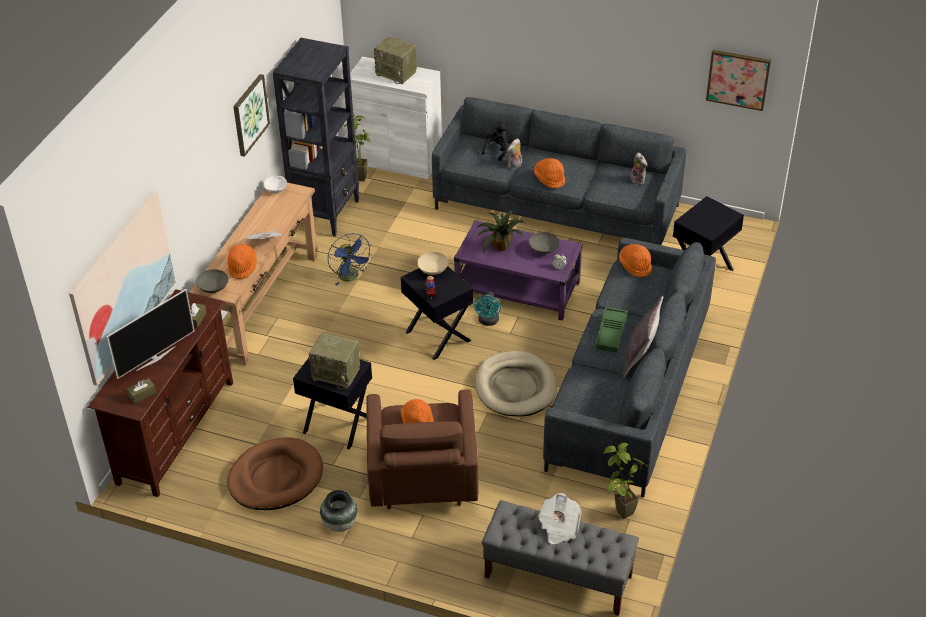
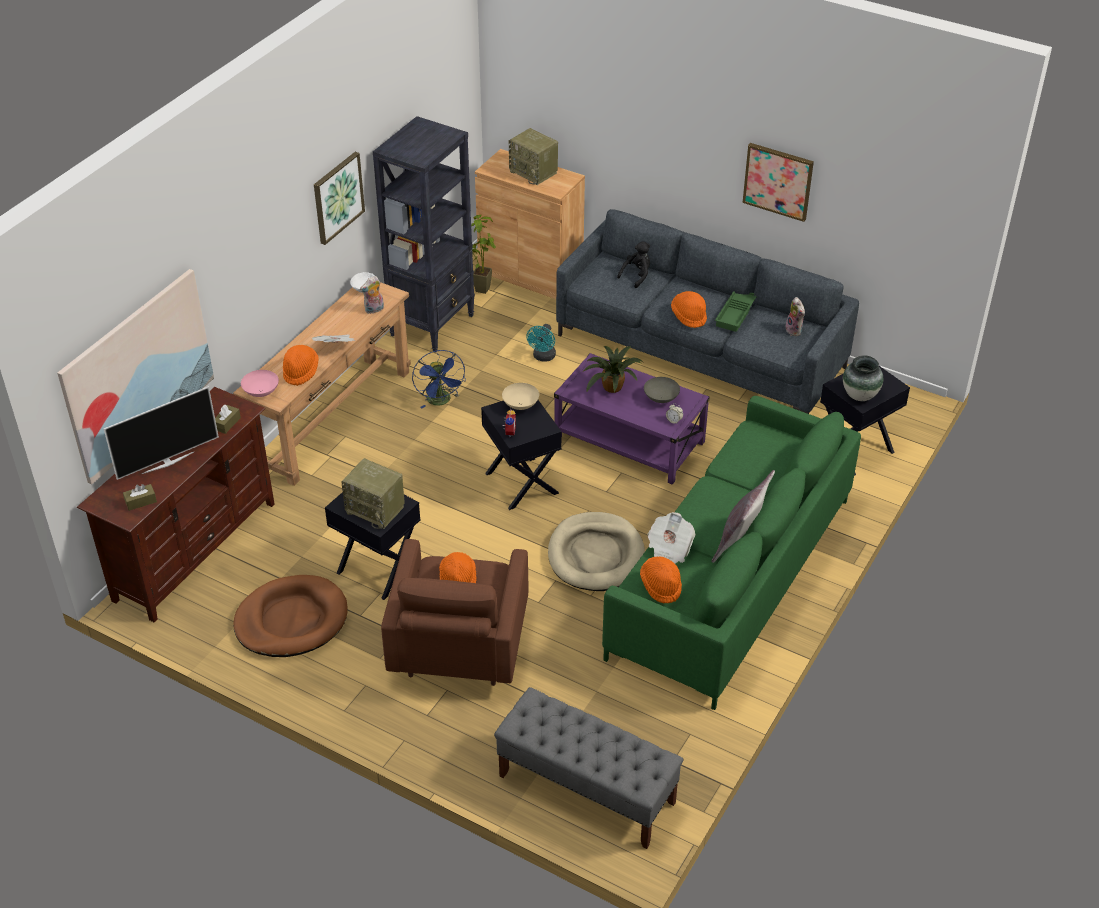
camera: 10 degrees right, 0 degrees up
grey bowl [196,269,228,293] -> pink bowl [241,370,279,397]
vase [320,490,358,532] -> vase moved to [843,355,883,401]
white cabinet [350,57,442,179] -> brown cabinet [475,149,585,299]
turquoise fan [474,292,501,326] -> turquoise fan moved to [526,324,556,361]
plush toy [507,138,522,170] -> plush toy moved to [360,276,384,314]
newspaper [538,493,582,544] -> newspaper moved to [648,512,695,564]
grey sofa [543,238,716,498] -> green sofa [602,396,861,710]
green tray [595,307,628,353] -> green tray moved to [715,291,757,332]
potted plant [603,443,649,519] -> none
orange hat [619,244,652,277] -> orange hat moved to [640,556,682,604]
picture [706,50,771,111] -> picture moved to [743,143,814,222]

